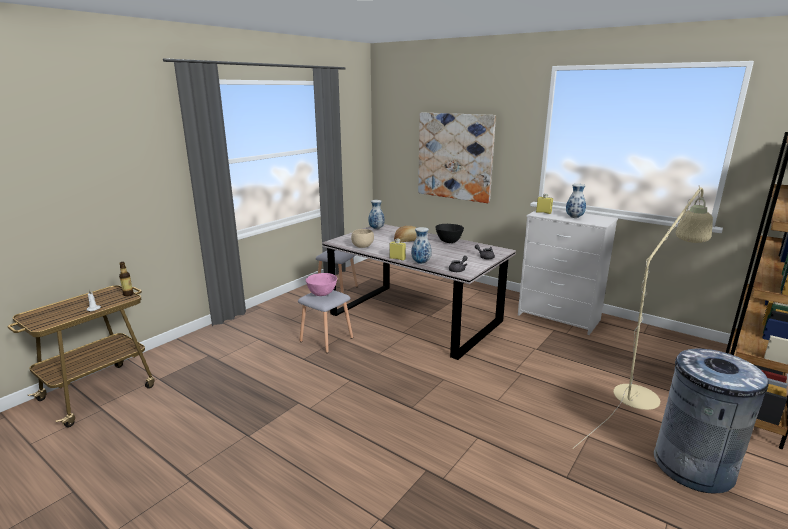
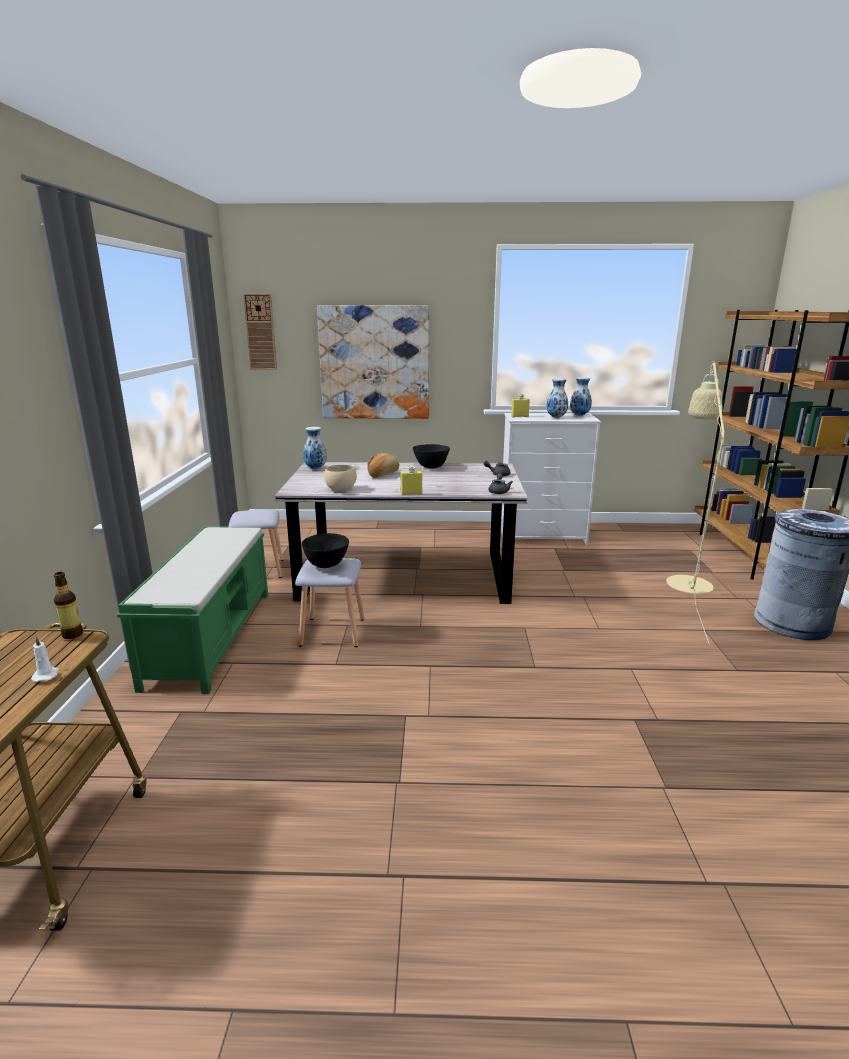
camera: 35 degrees left, 0 degrees up
pink bowl [306,273,337,296] -> black bowl [302,533,349,568]
vase [411,227,432,264] -> vase moved to [570,377,592,416]
none -> green bench [117,526,268,694]
none -> wall clock [243,294,277,370]

